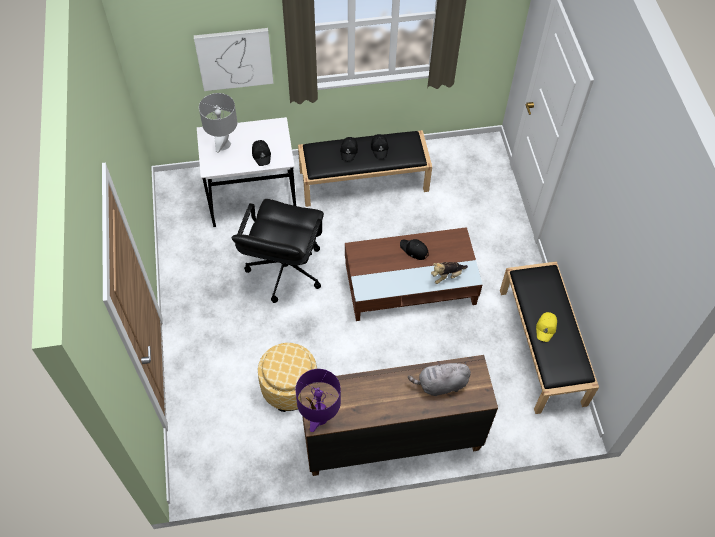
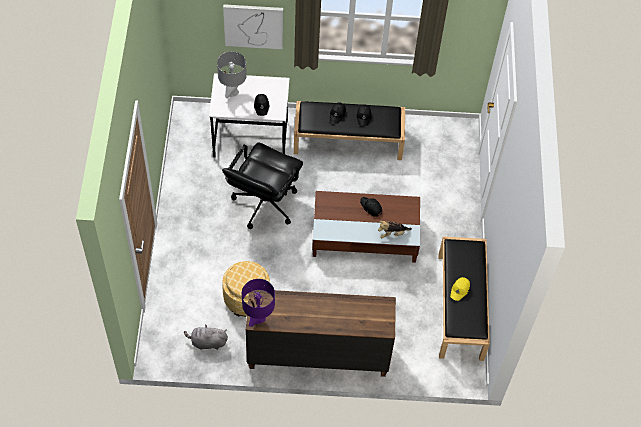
camera: 10 degrees right, 0 degrees up
grey plush toy [408,361,471,396] -> grey plush toy moved to [184,325,228,350]

